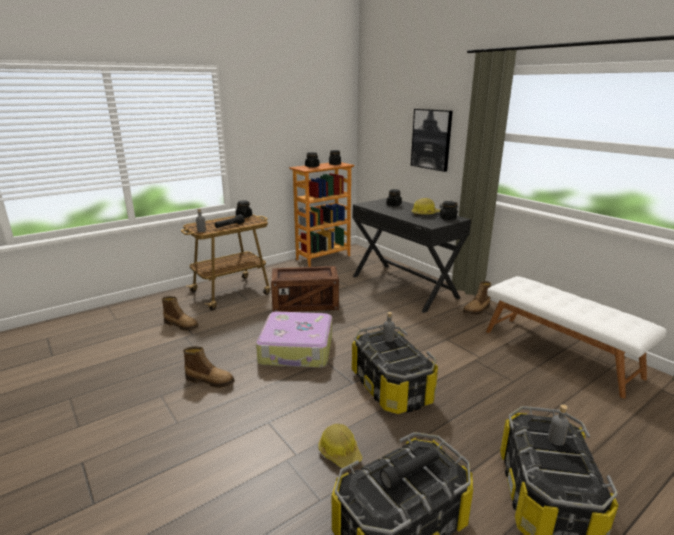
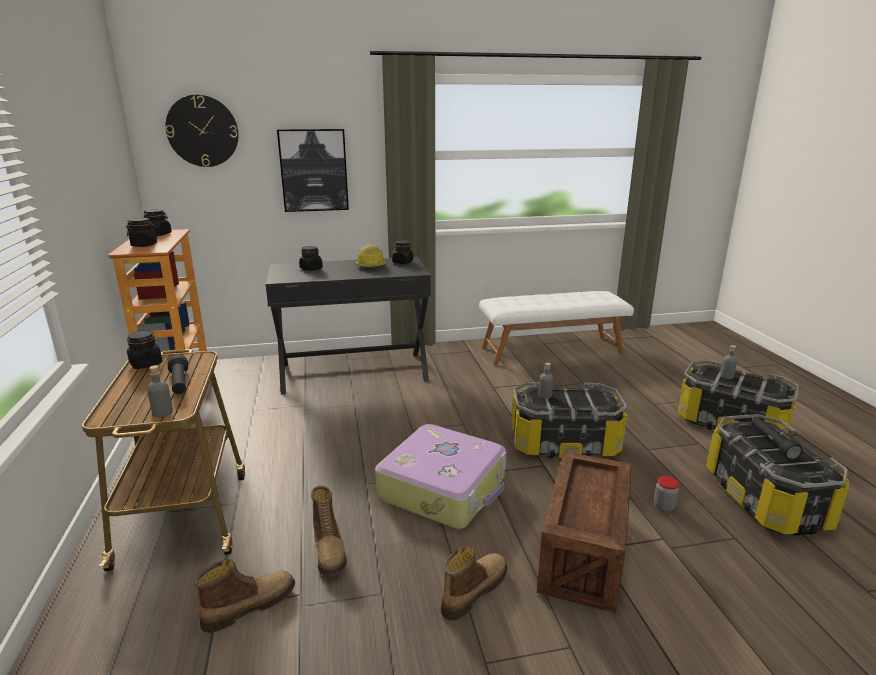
camera: 65 degrees left, 0 degrees up
crate [271,266,339,312] -> crate moved to [537,451,631,613]
hard hat [318,424,362,468] -> jar [654,476,679,512]
boot [463,281,491,315] -> boot moved to [311,485,347,577]
none -> wall clock [166,95,239,167]

